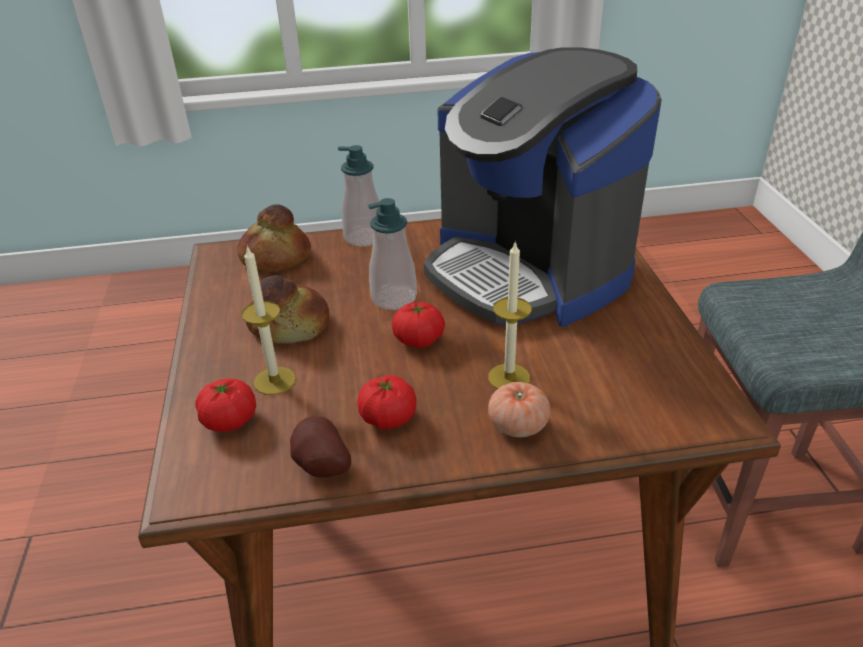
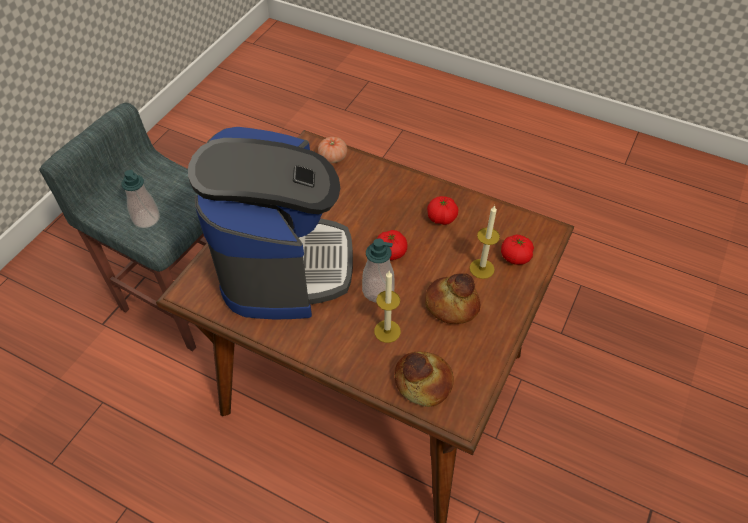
camera: 145 degrees left, 15 degrees up
potato [290,416,351,478] -> none
soap dispenser [338,145,380,247] -> soap dispenser moved to [122,170,160,228]
candle [488,241,531,389] -> candle moved to [374,271,401,343]
tomato [488,382,550,437] -> tomato moved to [318,137,347,163]

